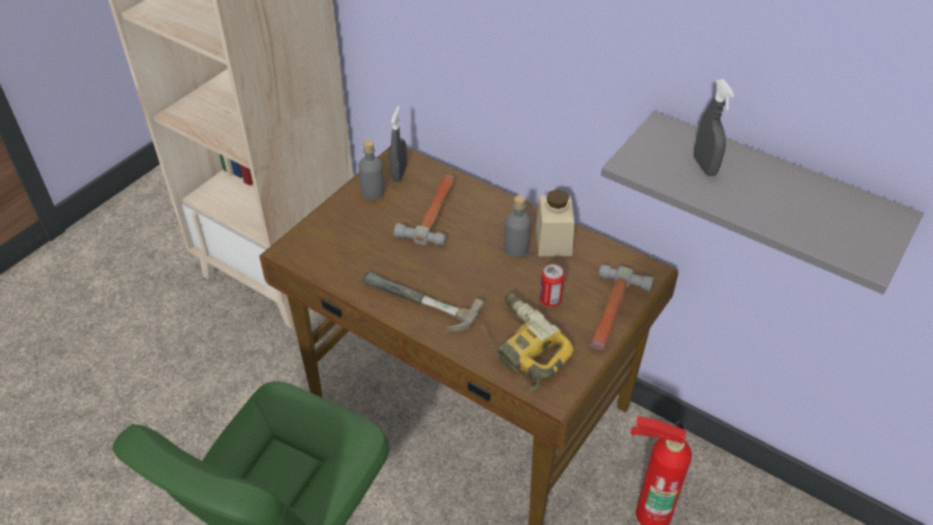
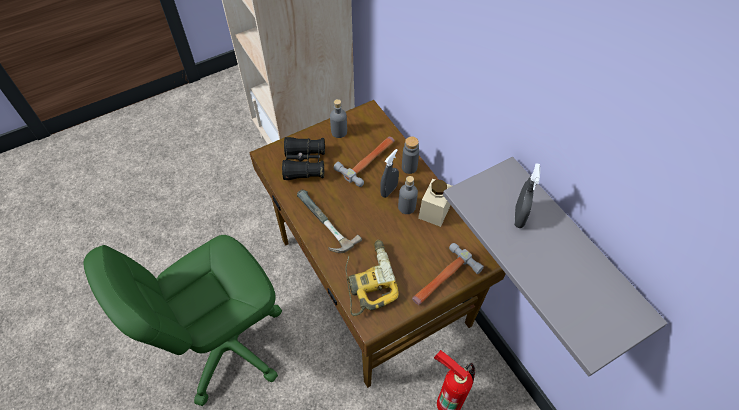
camera: 25 degrees right, 10 degrees up
grey spray bottle [390,106,407,182] -> grey spray bottle moved to [380,149,399,198]
can [540,264,565,307] -> none
none -> black binoculars [282,137,325,180]
none -> grey bottle [402,136,419,174]

